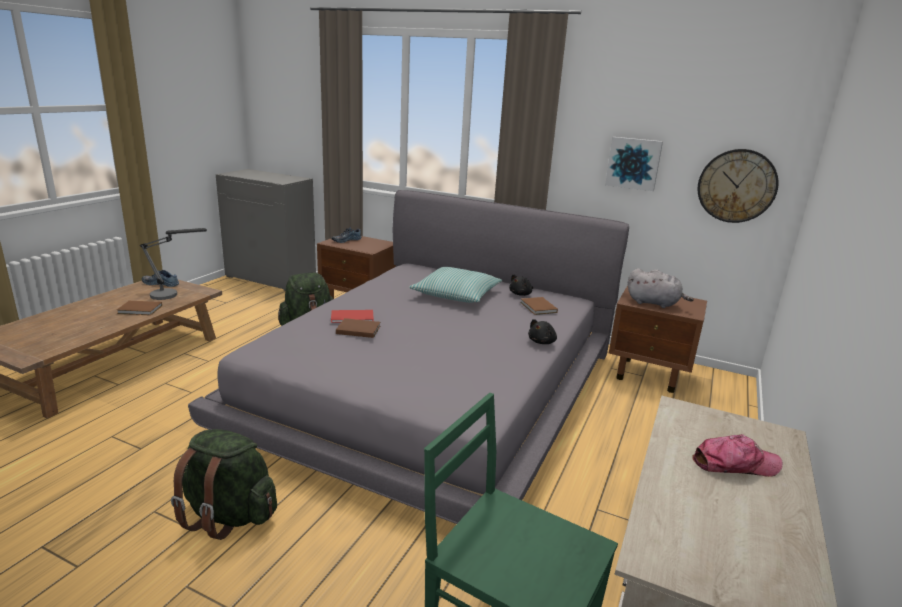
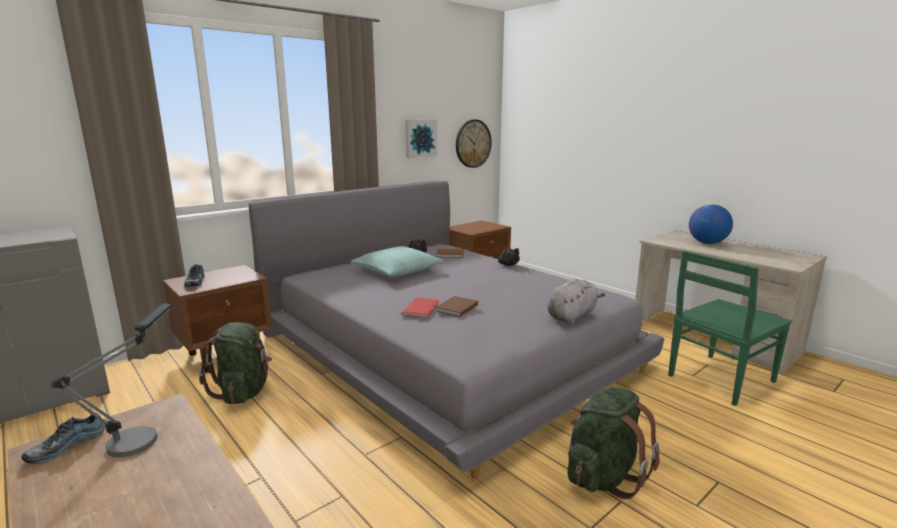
camera: 65 degrees left, 5 degrees down
brown book [117,301,162,315] -> none
grey plush toy [628,268,694,308] -> grey plush toy moved to [547,279,605,324]
cap [692,434,783,477] -> globe [689,204,733,244]

